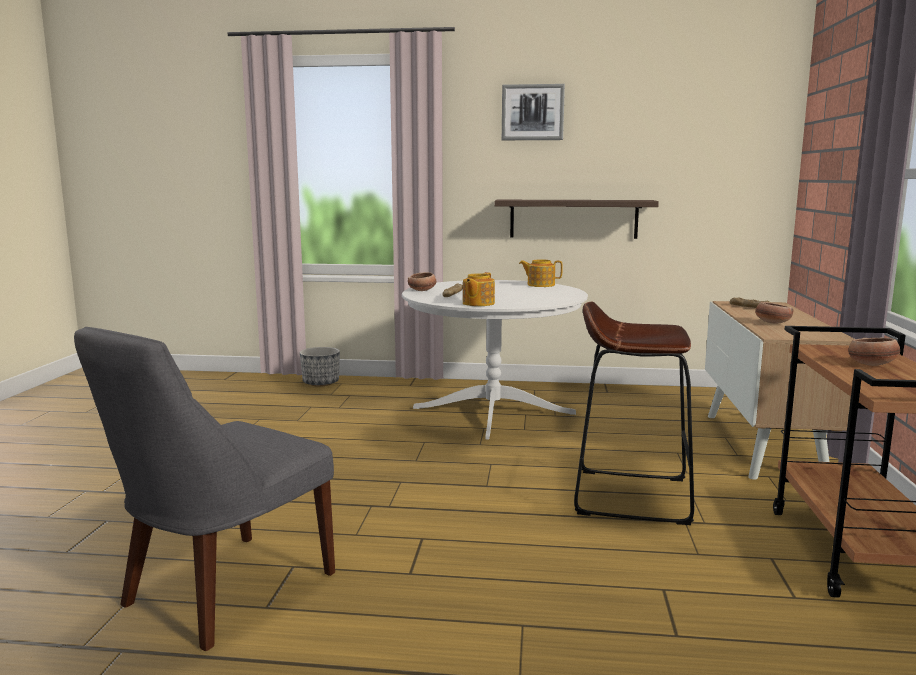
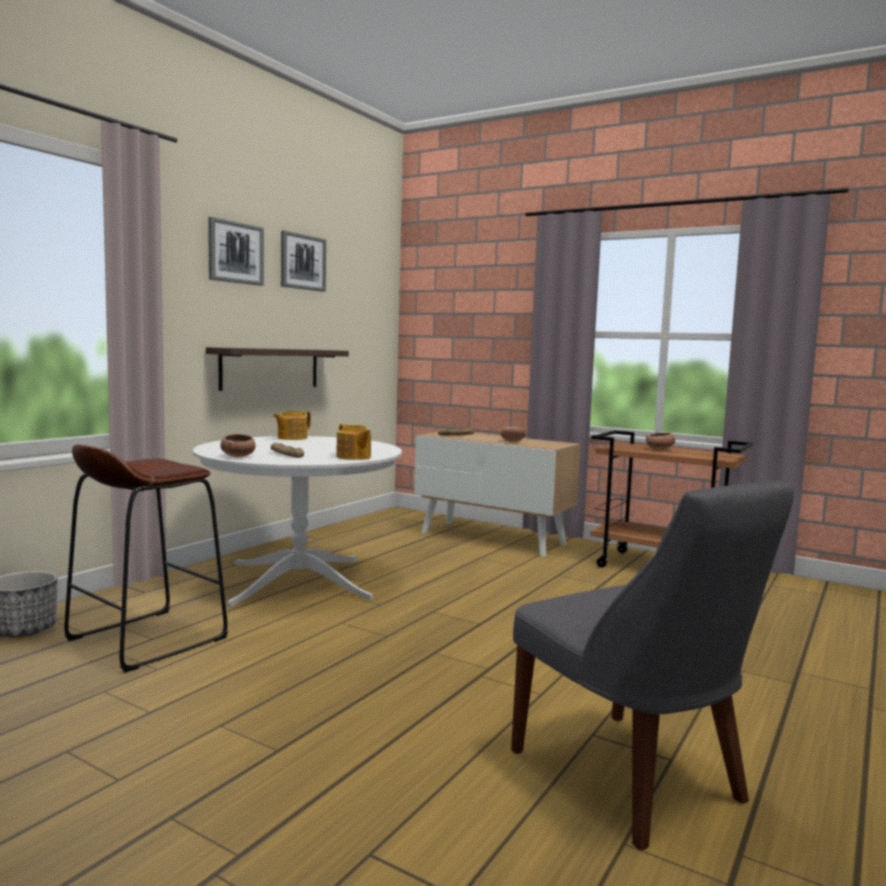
camera: 65 degrees left, 5 degrees down
brown stool [574,302,694,525] -> brown stool moved to [64,444,228,673]
none -> picture [281,230,326,292]

